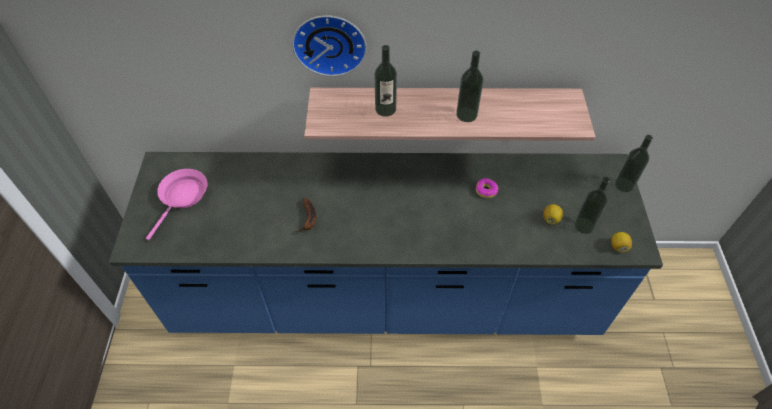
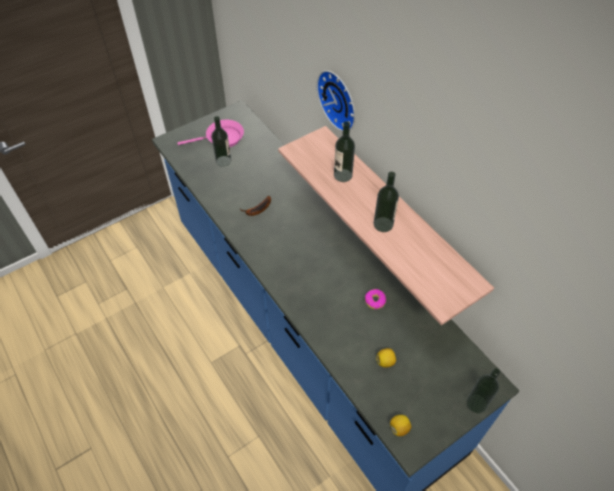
camera: 55 degrees right, 0 degrees up
bottle [574,177,610,234] -> bottle moved to [212,116,231,167]

